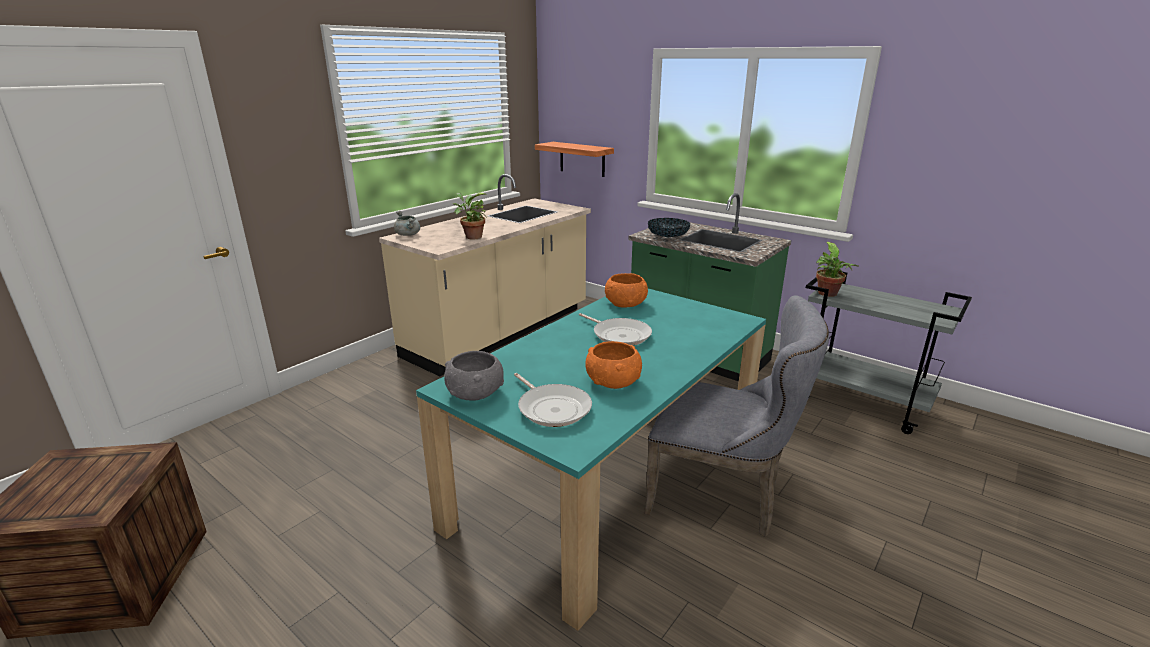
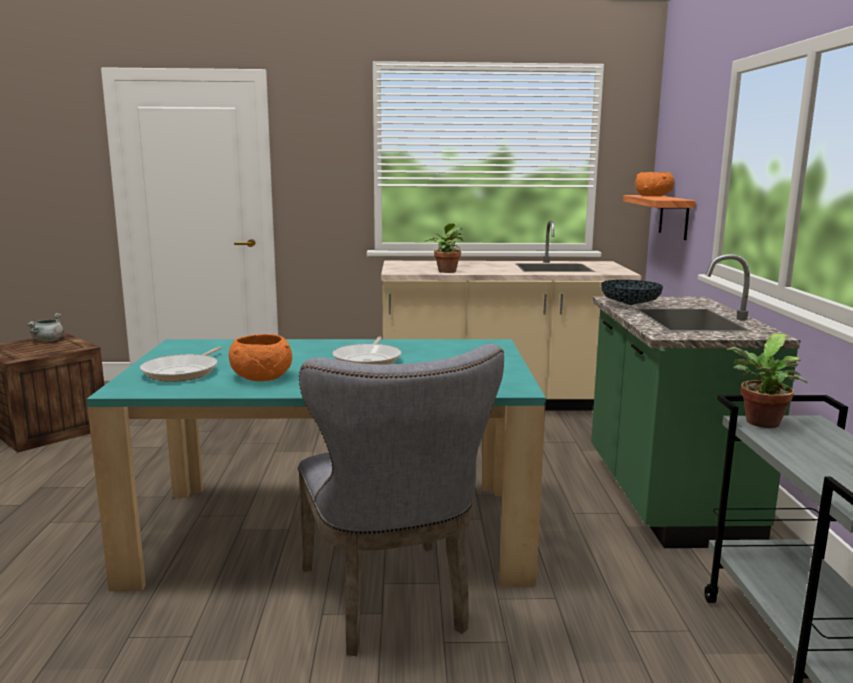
camera: 50 degrees right, 10 degrees down
grey cooking pot [394,211,420,236] -> grey cooking pot moved to [27,313,64,342]
grey bowl [444,351,504,401] -> none
orange bowl [605,273,648,308] -> orange bowl moved to [635,172,674,196]

